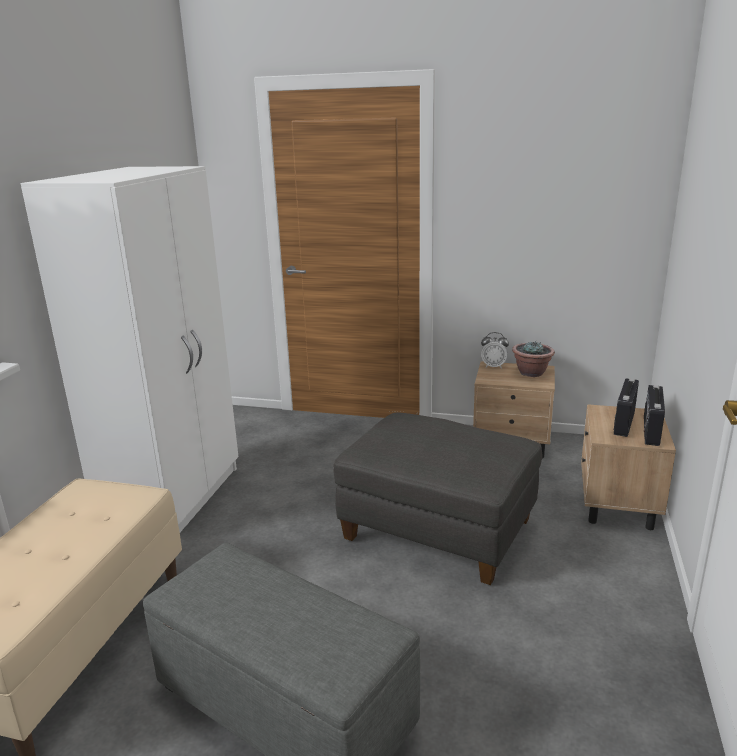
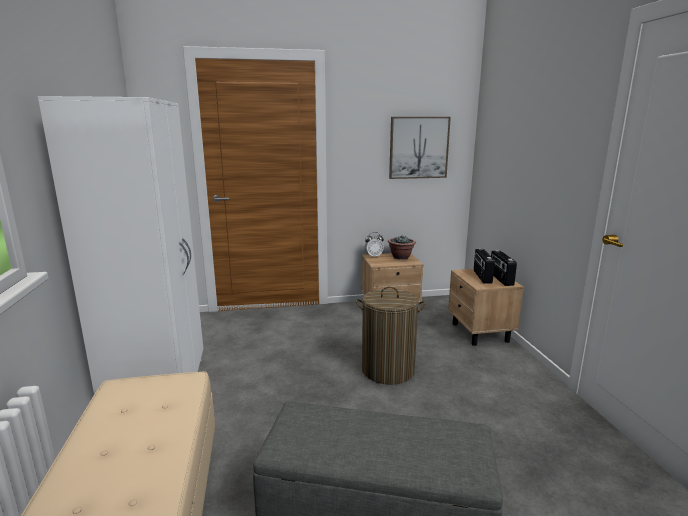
camera: 25 degrees left, 5 degrees down
grey ottoman [333,413,542,585] -> laundry basket [356,286,425,385]
none -> picture [389,117,451,179]

